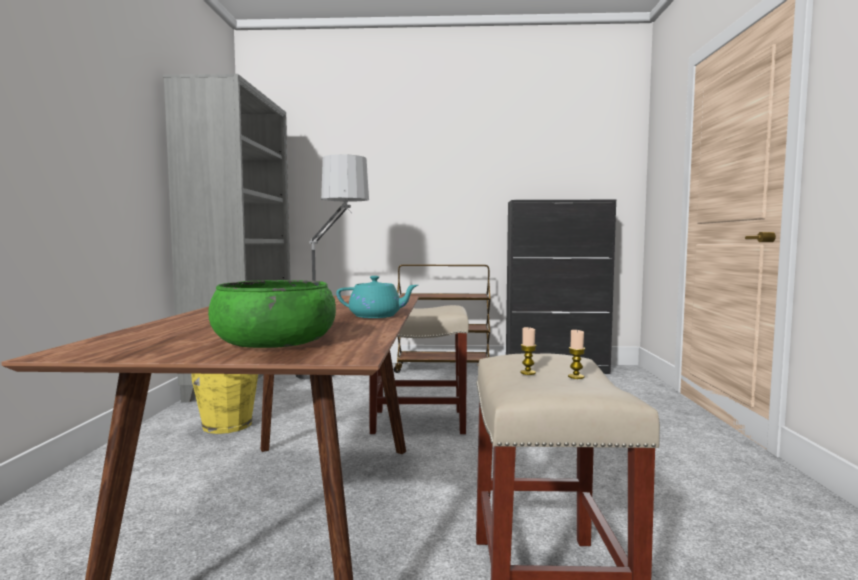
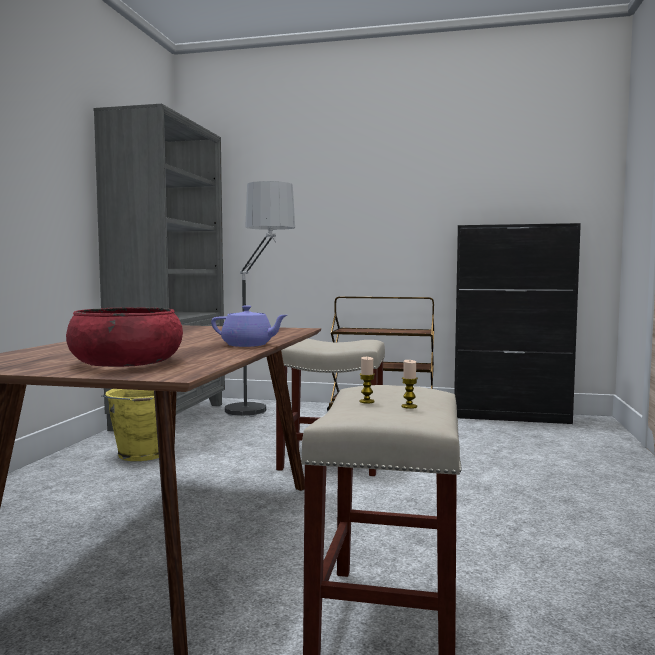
camera: 10 degrees right, 0 degrees up
green bowl [208,280,336,348] -> red bowl [66,307,183,367]
turquoise teapot [336,276,418,318] -> purple teapot [211,305,287,347]

